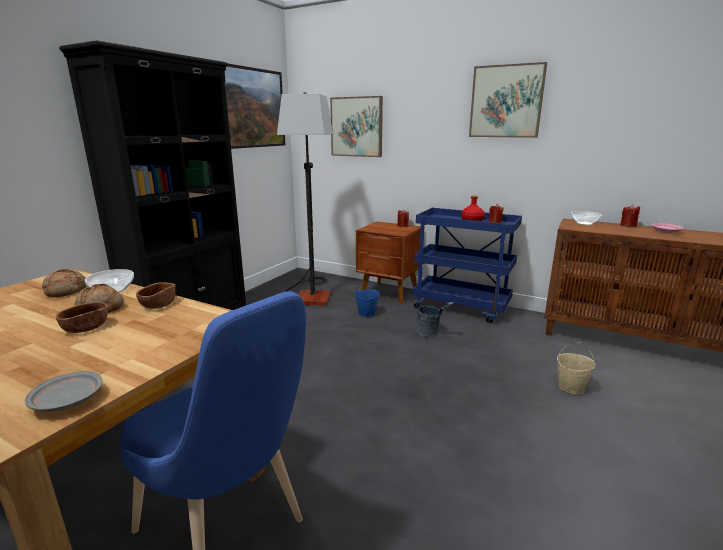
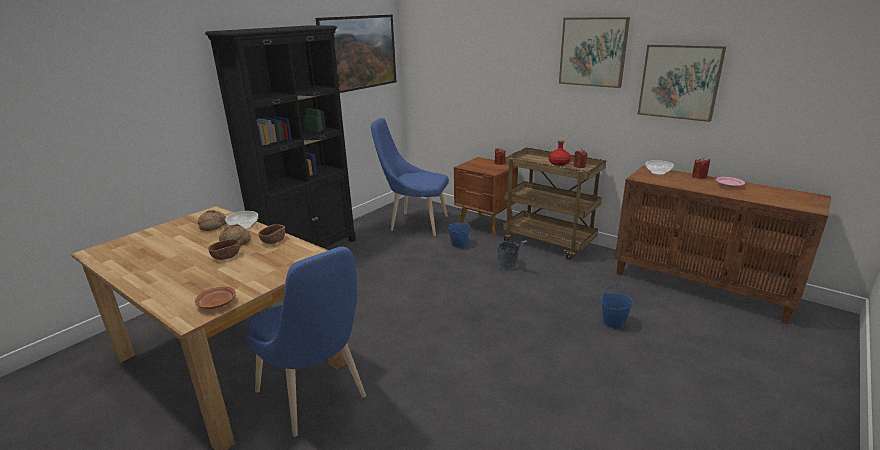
camera: 10 degrees right, 5 degrees up
grey plate [25,371,102,412] -> brown plate [195,287,236,309]
floor lamp [277,92,333,306] -> blue chair [371,118,449,236]
picture [330,96,383,157] -> picture moved to [638,44,726,122]
blue cart [413,208,522,323] -> brown cart [503,148,606,260]
beige bucket [557,342,596,394] -> blue bucket [601,285,633,328]

